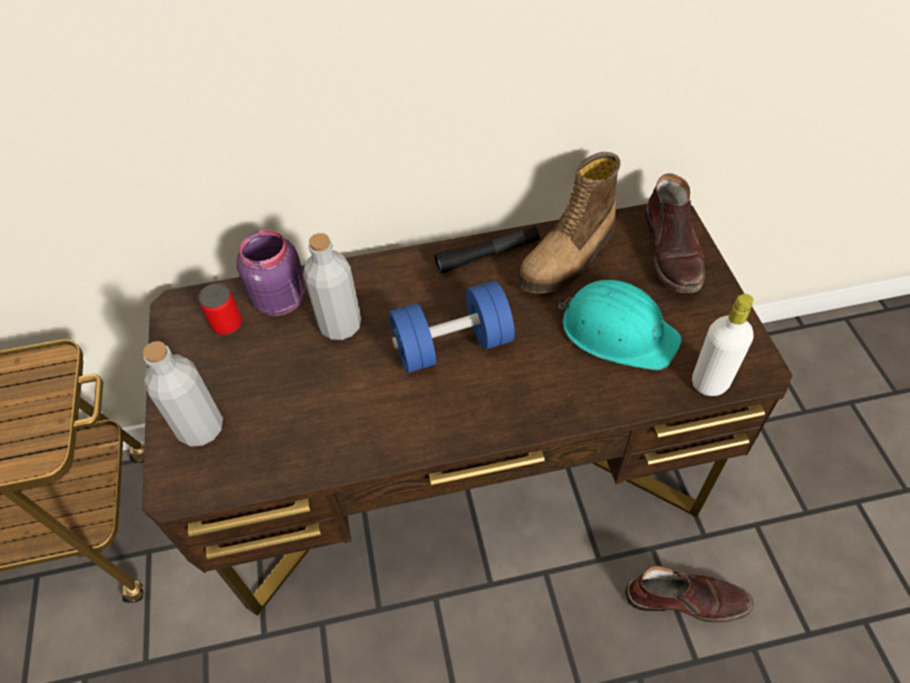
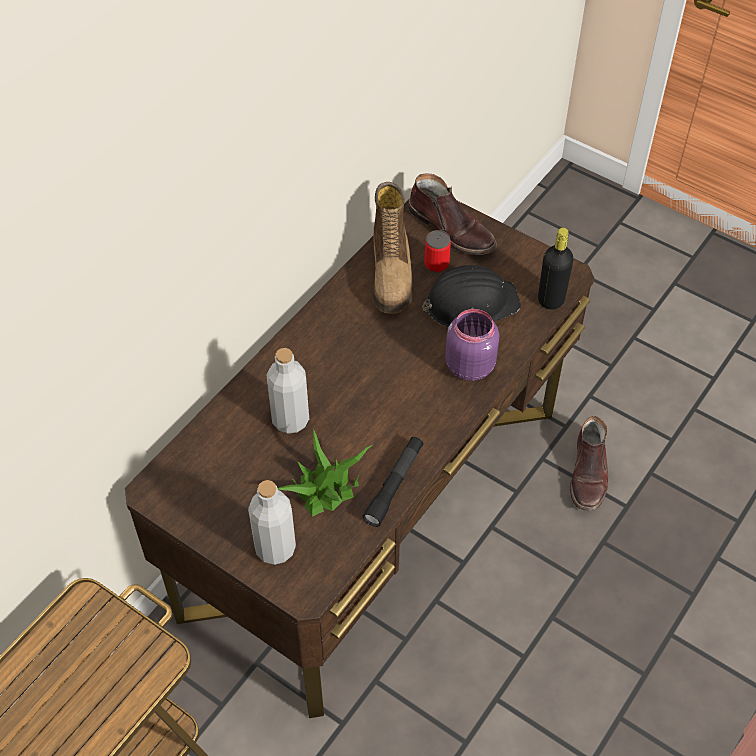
camera: 45 degrees left, 0 degrees up
can [199,283,242,336] -> can moved to [424,230,451,273]
purple jar [237,230,306,316] -> purple jar moved to [445,309,499,381]
blue dumbbell [389,281,515,373] -> none
black flashlight [435,227,540,274] -> black flashlight moved to [362,437,423,527]
turquoise hard hat [558,280,682,370] -> black hard hat [422,265,521,327]
brown boot [625,566,754,623] -> brown boot turned 135 degrees clockwise [570,416,608,511]
white bottle [692,294,754,396] -> black bottle [538,228,573,310]
none -> potted plant [278,428,373,517]

